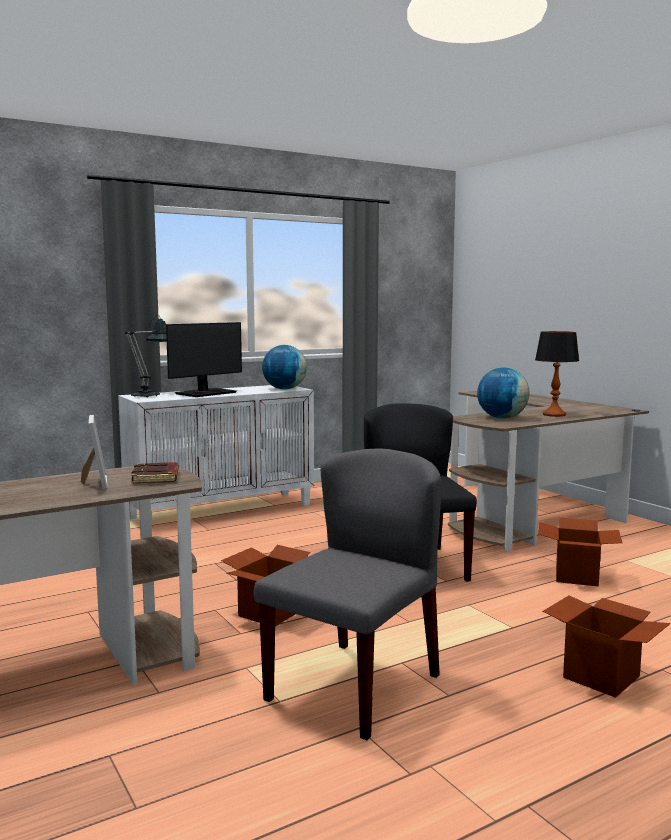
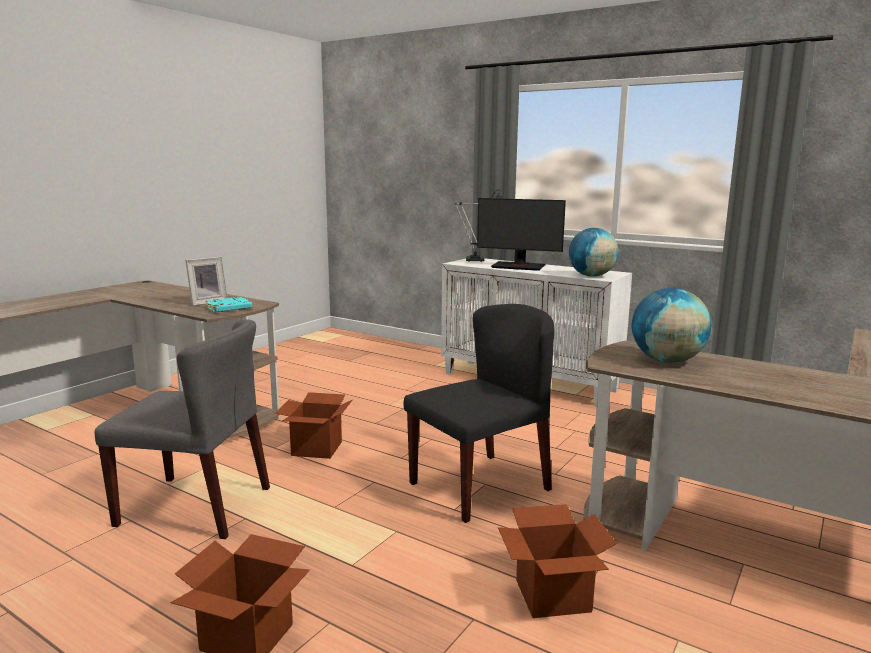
camera: 65 degrees right, 5 degrees up
brown book [131,462,179,484] -> turquoise book [206,297,252,312]
table lamp [535,331,579,417] -> none

